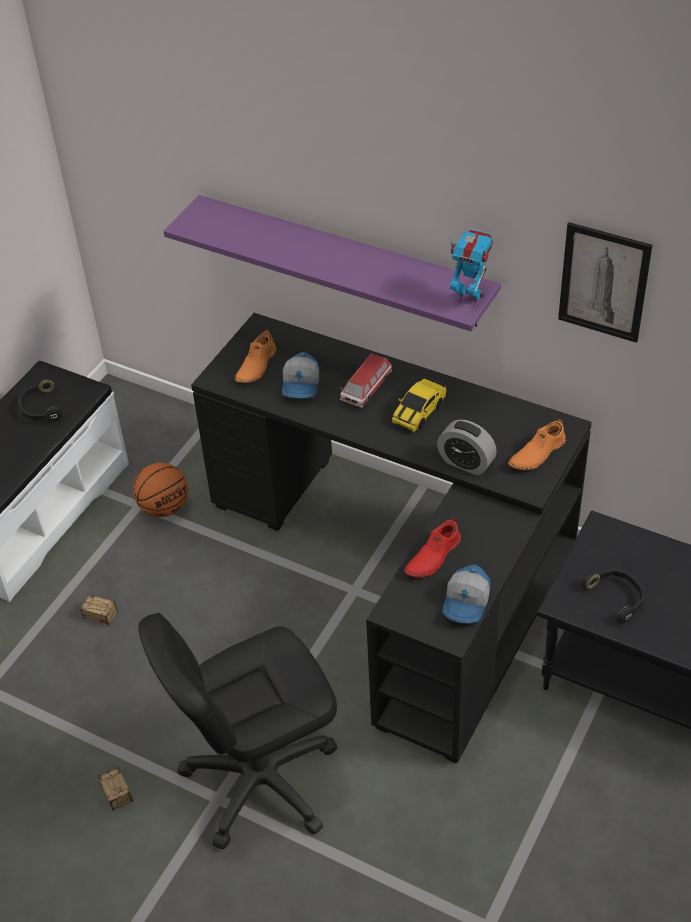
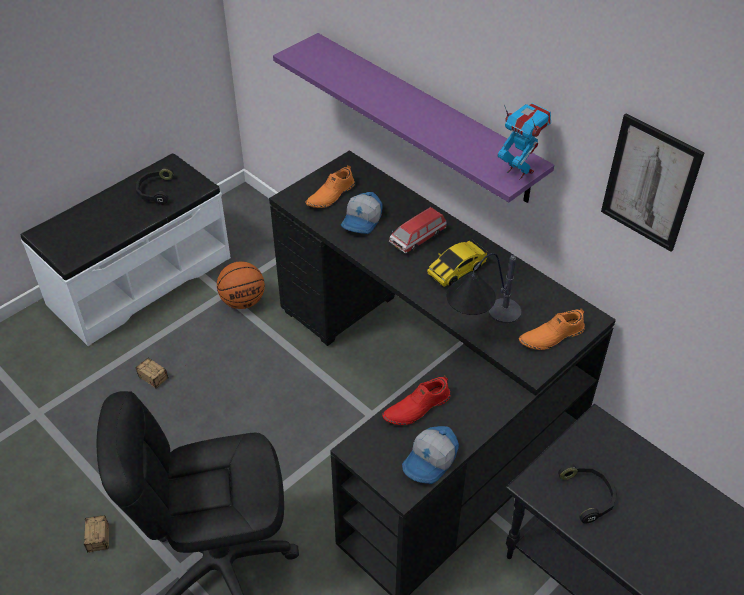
camera: 15 degrees right, 0 degrees up
alarm clock [437,420,497,475] -> table lamp [446,253,521,323]

